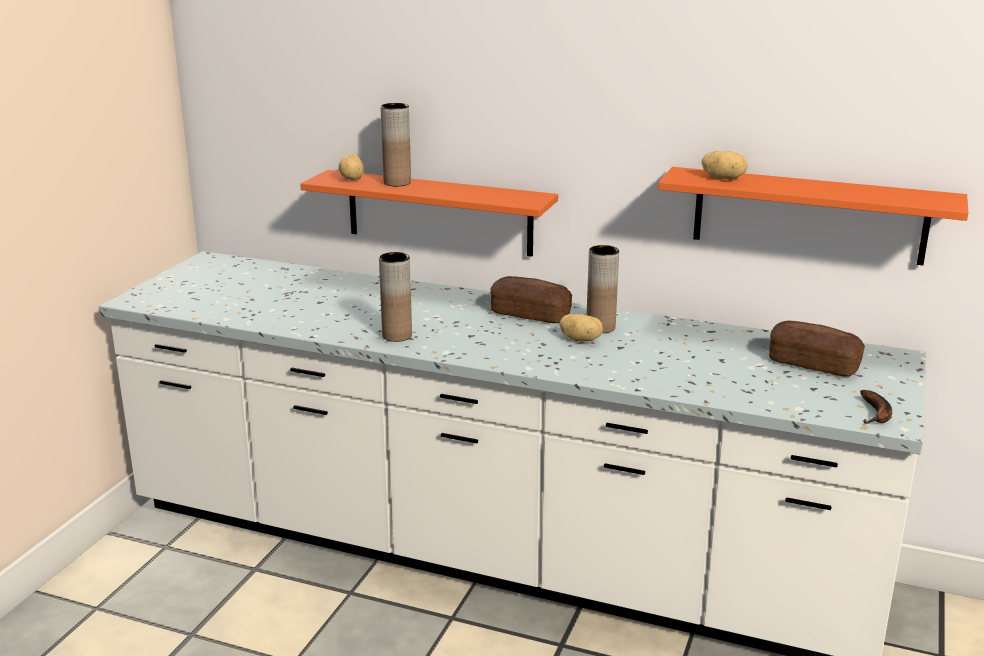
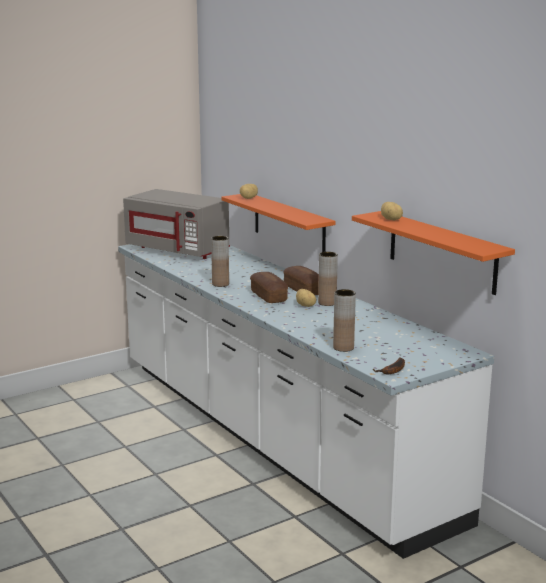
camera: 35 degrees right, 5 degrees down
brown vase [381,103,411,186] -> brown vase moved to [333,289,356,352]
bread [769,321,865,377] -> bread moved to [250,272,288,303]
none -> grey microwave [123,189,230,259]

